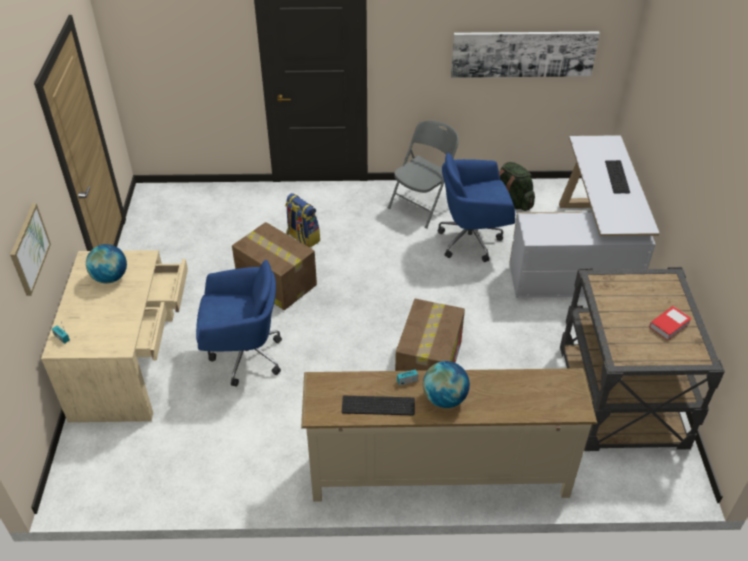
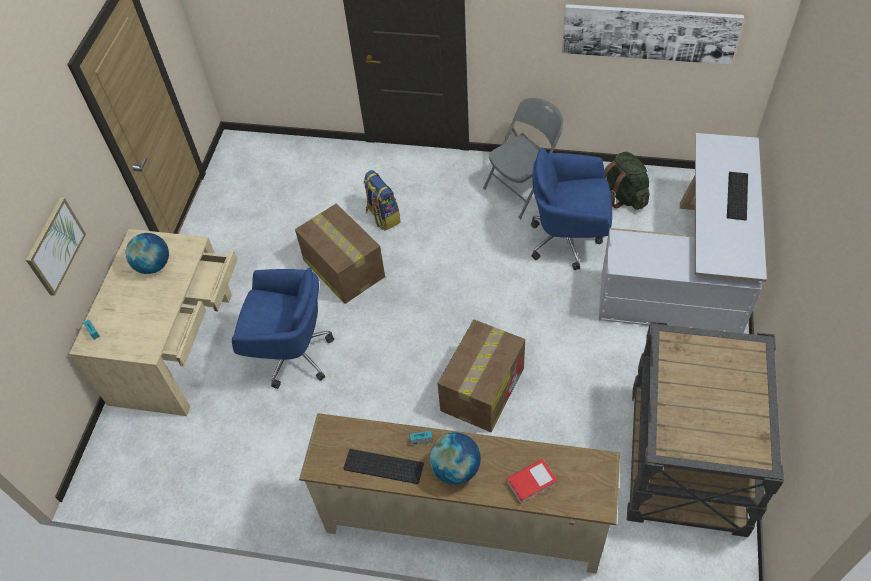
camera: 15 degrees right, 10 degrees up
book [649,306,692,340] -> book moved to [507,459,558,504]

